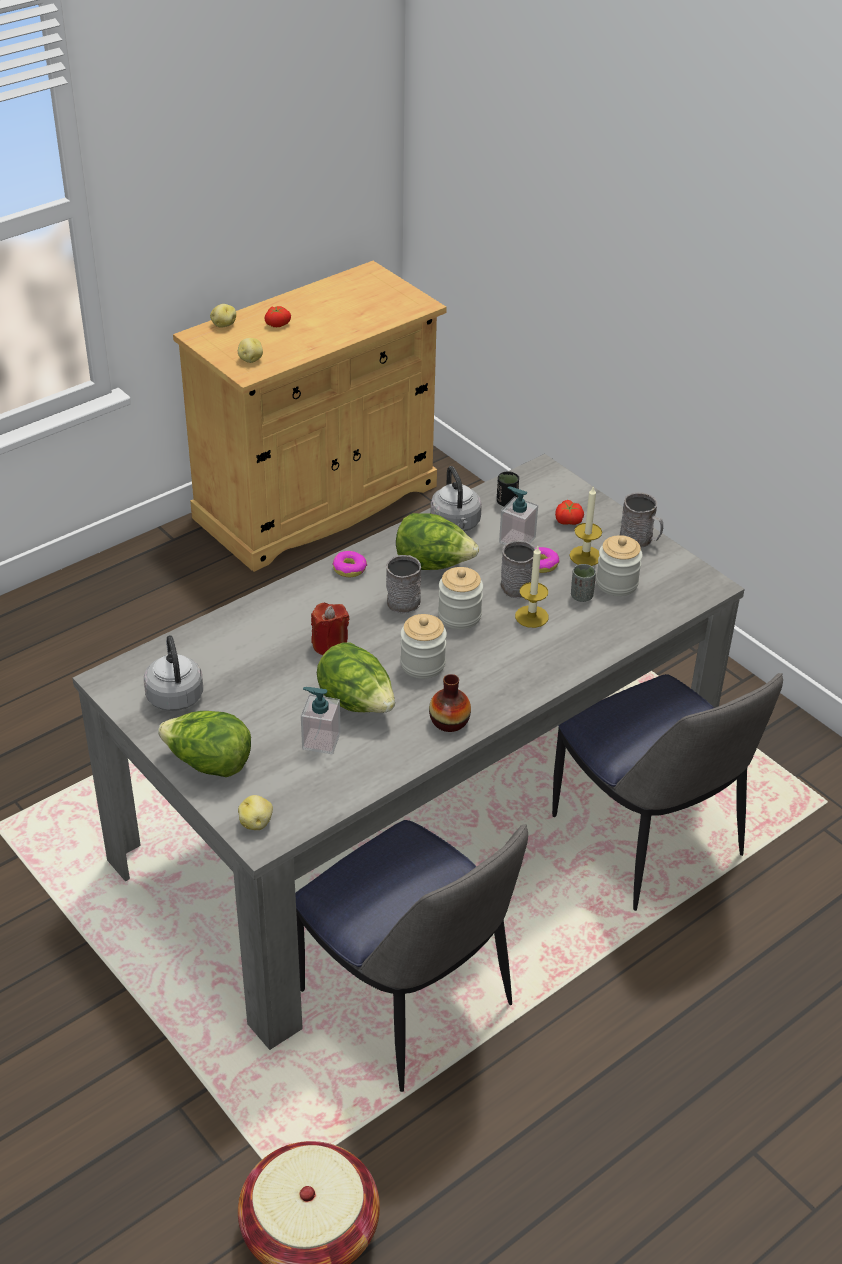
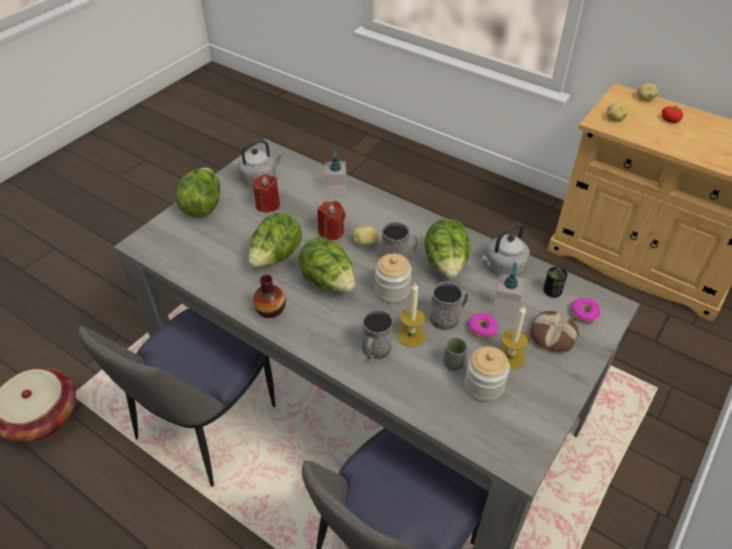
camera: 75 degrees right, 5 degrees up
potato [238,795,273,830] -> potato moved to [353,226,378,246]
soap dispenser [301,687,341,755] -> soap dispenser moved to [325,149,347,198]
donut [332,551,367,577] -> donut moved to [571,298,600,323]
jar [400,614,447,679] -> lettuce [299,237,355,292]
tomato [555,500,584,525] -> bread [530,311,579,352]
grey mug [620,492,663,548] -> grey mug moved to [362,309,393,359]
none -> red candle [253,174,280,212]

